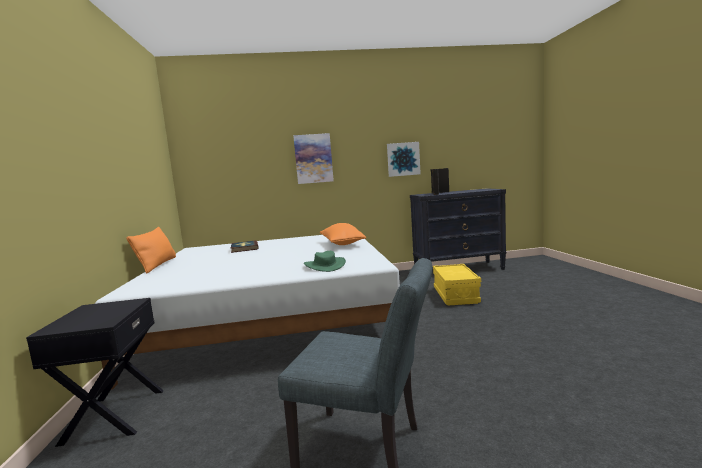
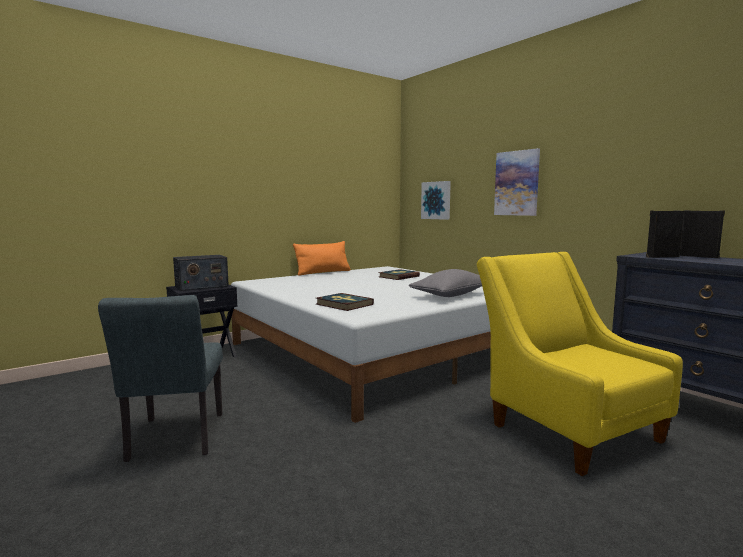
camera: 60 degrees right, 0 degrees up
green hat [304,251,346,272] -> book [316,293,374,311]
orange pillow [320,223,366,245] -> grey pillow [409,269,482,297]
picture [387,142,421,177] -> picture moved to [421,181,451,220]
yellow storage box [433,264,481,306] -> yellow armchair [477,252,683,476]
none -> radio [173,255,229,291]

